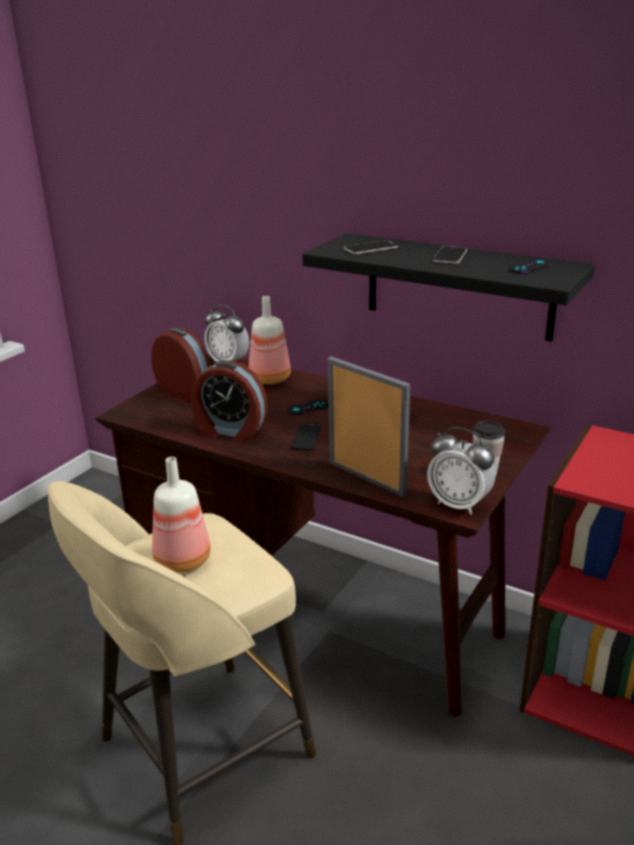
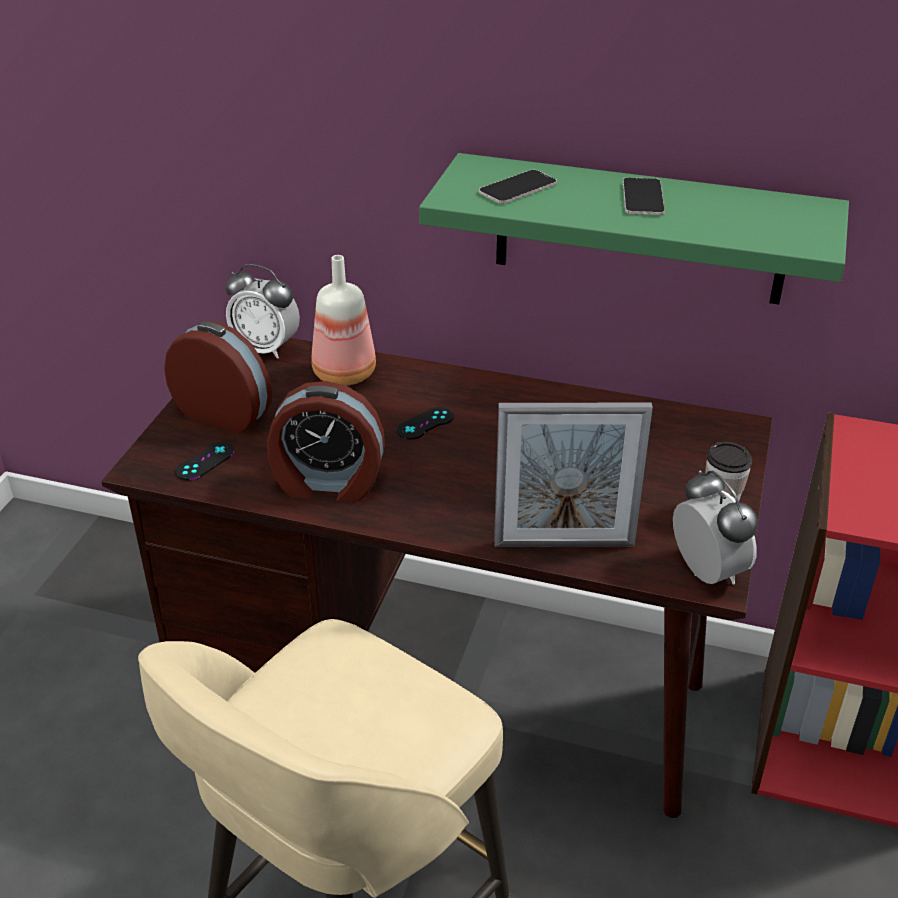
camera: 15 degrees left, 10 degrees up
bottle [152,457,211,573] -> none
phone [291,424,321,451] -> none
black shelf [302,233,595,342] -> green shelf [419,153,849,304]
picture frame [328,356,410,497] -> picture frame turned 150 degrees clockwise [494,402,653,547]
alarm clock [427,427,495,515] -> alarm clock turned 135 degrees counterclockwise [673,470,758,585]
black game controller [509,259,551,273] -> black game controller moved to [175,442,235,480]

